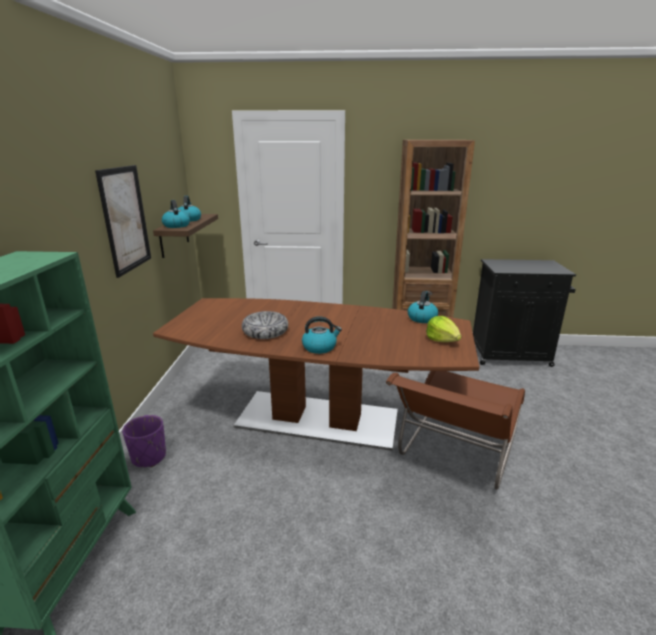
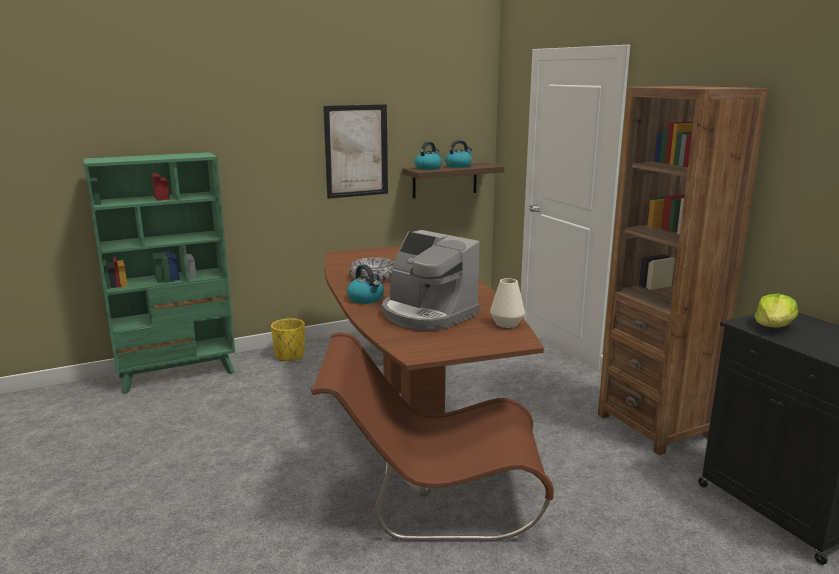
camera: 60 degrees right, 5 degrees down
purple planter [122,415,166,467] -> yellow planter [271,318,305,361]
kettle [408,291,438,323] -> white vase [490,278,525,328]
lettuce [426,316,462,342] -> lettuce moved to [755,293,798,328]
none -> coffee machine [382,230,480,331]

